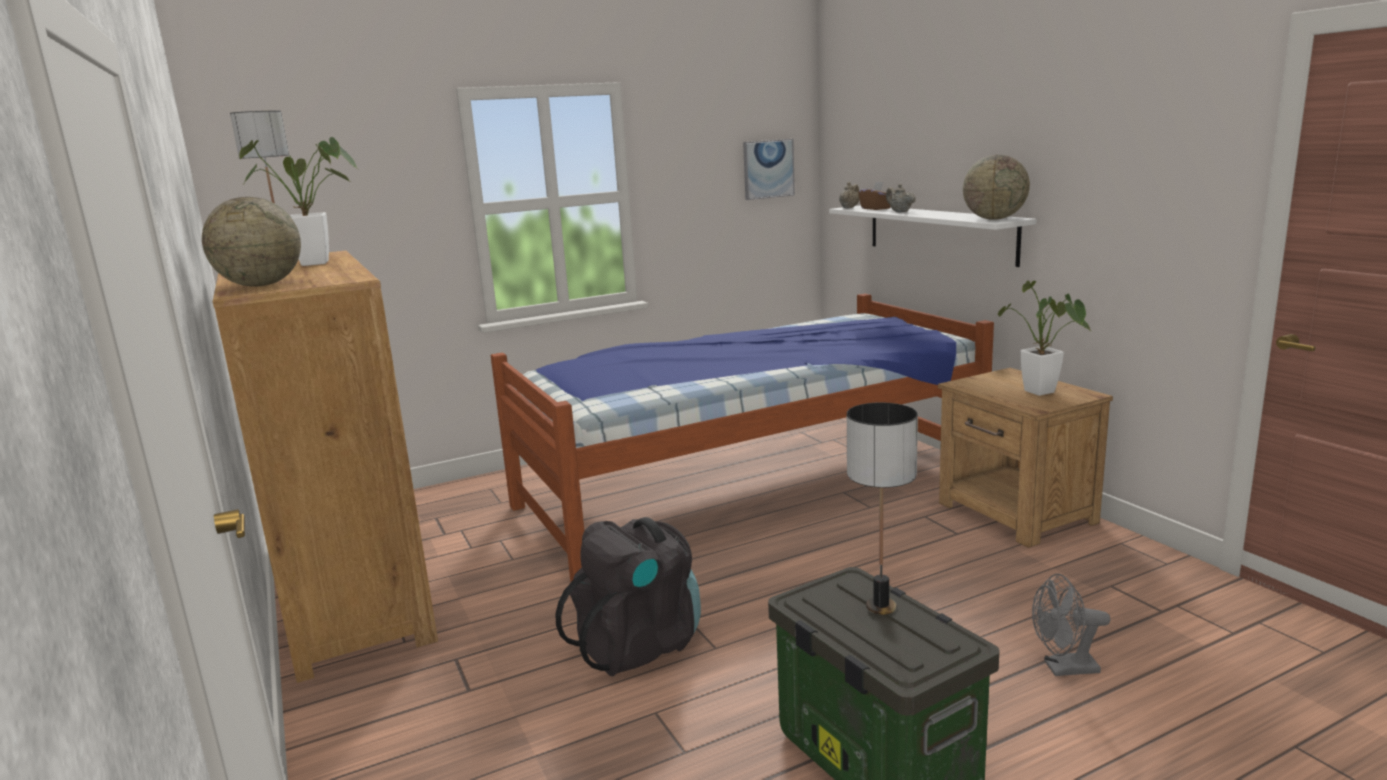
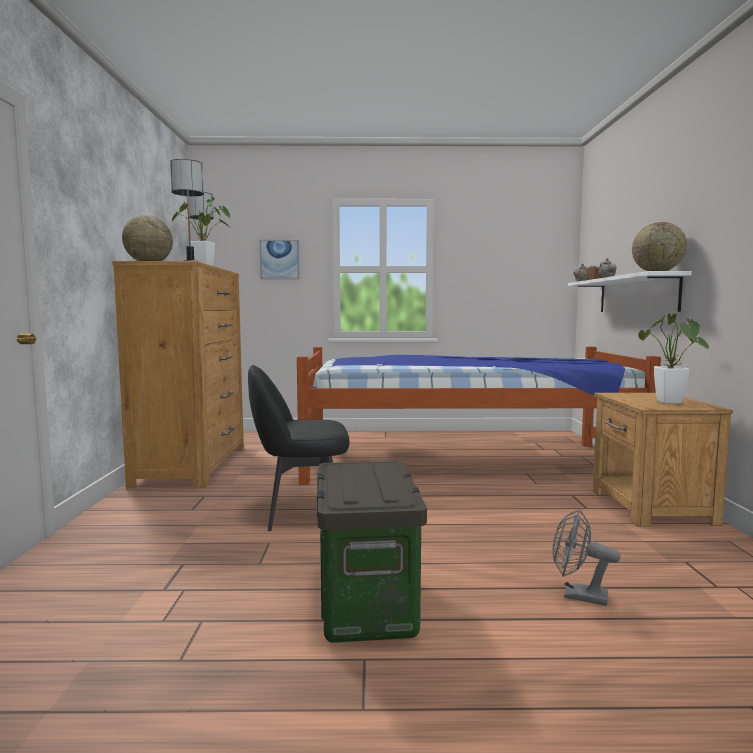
camera: 25 degrees right, 10 degrees down
black backpack [555,517,701,676] -> black chair [248,365,350,531]
picture [743,139,795,200] -> picture moved to [260,240,299,279]
table lamp [847,402,918,615] -> table lamp moved to [170,159,204,261]

